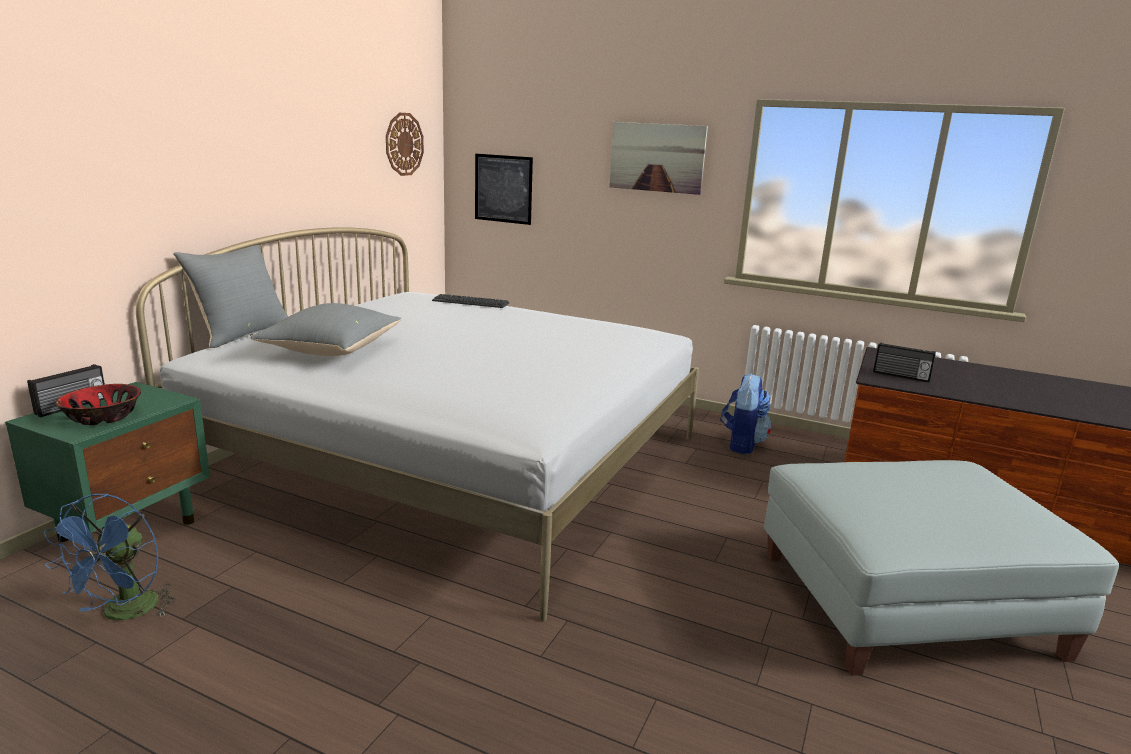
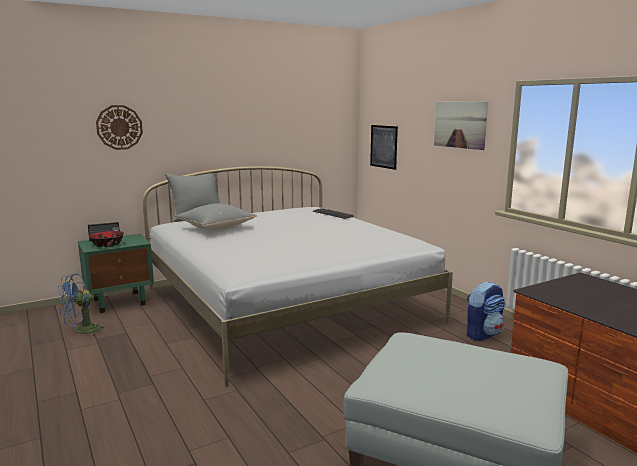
camera: 35 degrees right, 5 degrees down
wall clock [386,113,424,176] -> wall clock moved to [96,105,143,150]
radio [873,342,936,382] -> none

